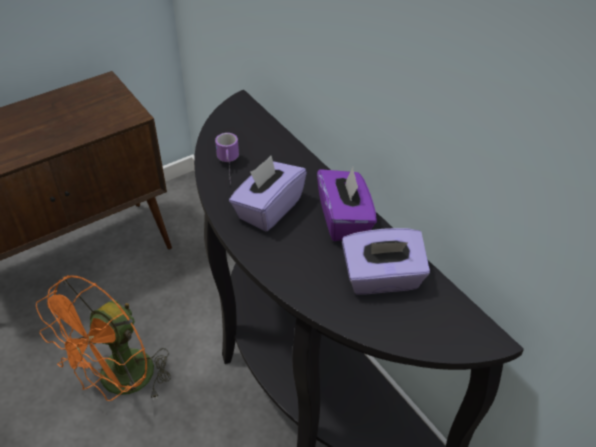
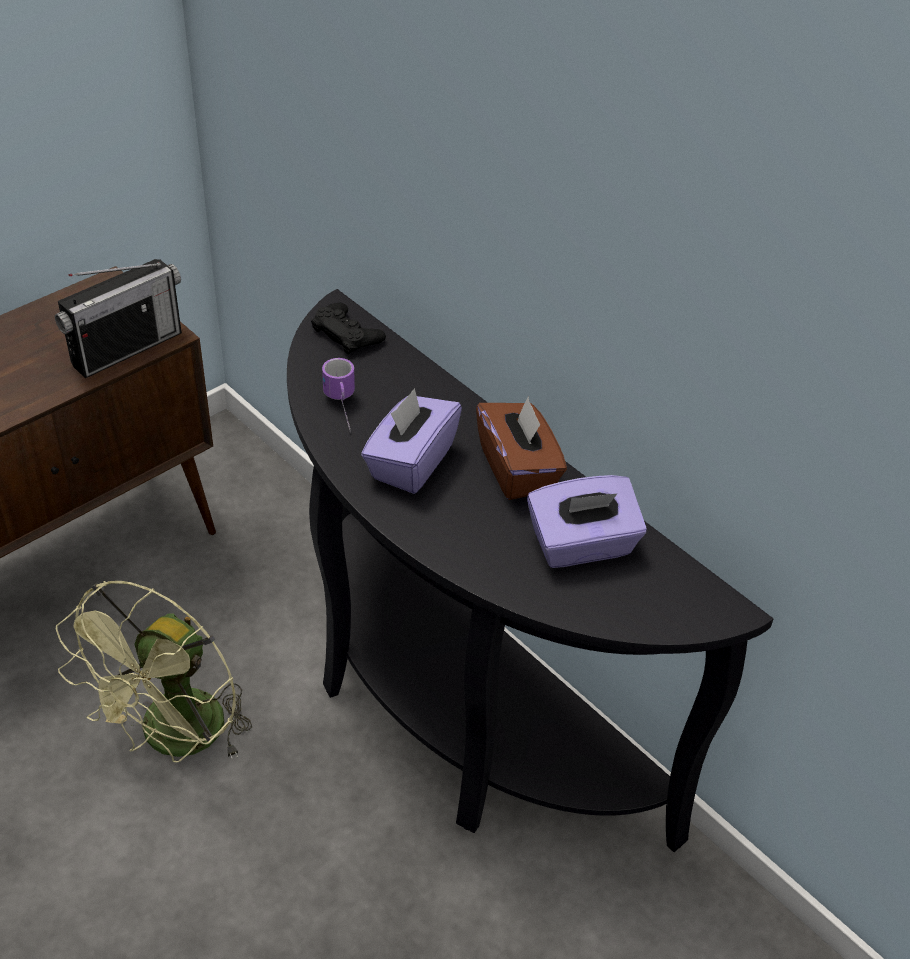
camera: 10 degrees left, 0 degrees up
orange fan [36,275,171,401] -> green fan [56,581,252,763]
purple tissue box [317,167,377,241] -> brown tissue box [476,396,567,500]
none -> radio [55,259,182,378]
none -> black game controller [311,303,386,354]

